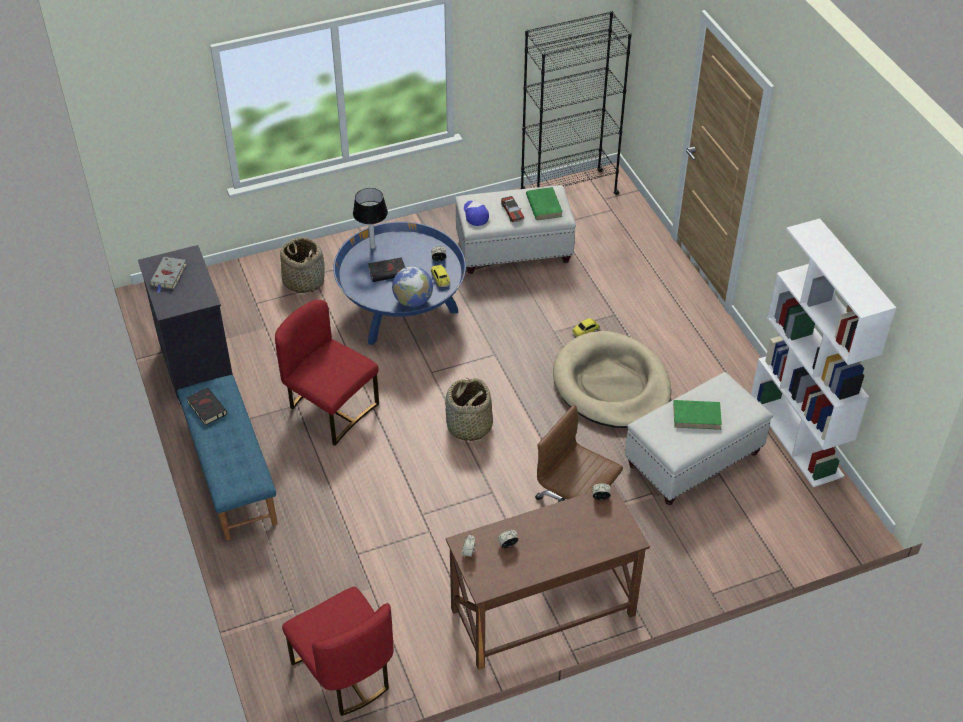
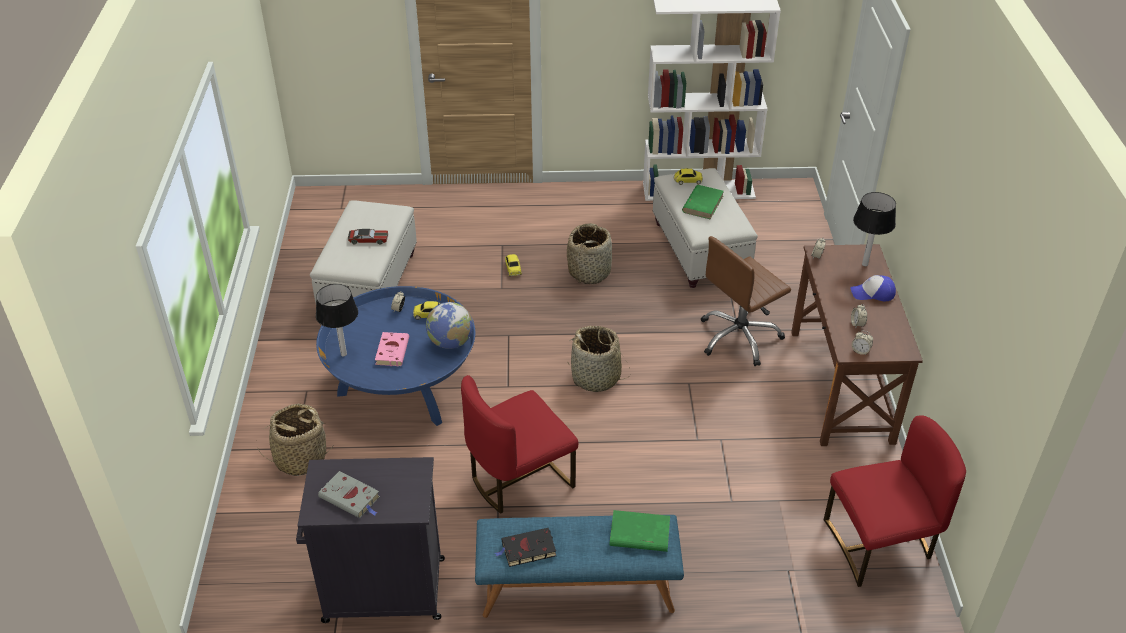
camera: 70 degrees left, 5 degrees down
black book [368,257,405,282] -> pink book [375,332,409,367]
cap [464,201,489,226] -> cap moved to [850,275,896,301]
black bookcase [521,11,632,195] -> none
green book [526,187,563,220] -> green book moved to [609,510,670,552]
beige dog bed [553,331,671,428] -> basket [567,223,612,284]
none -> toy car [674,168,703,185]
none -> table lamp [853,192,896,266]

